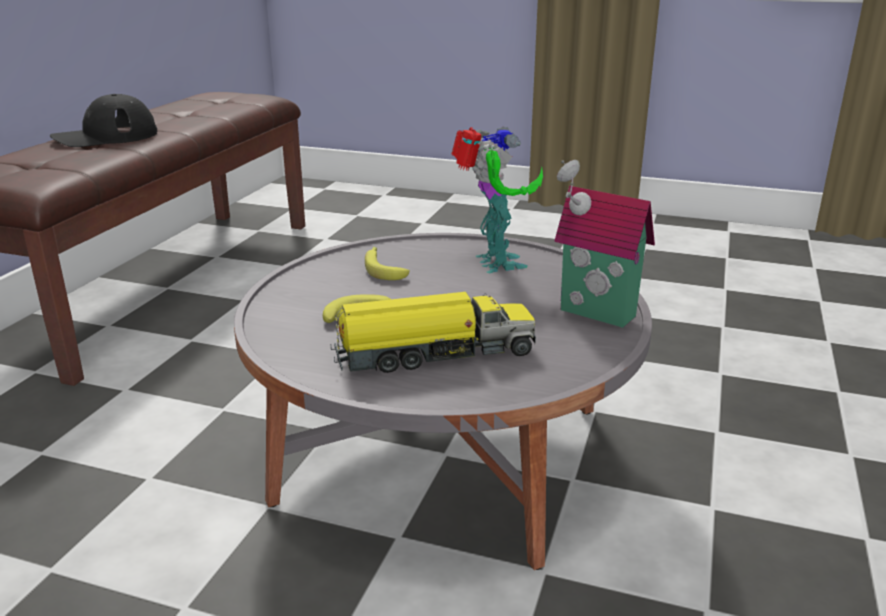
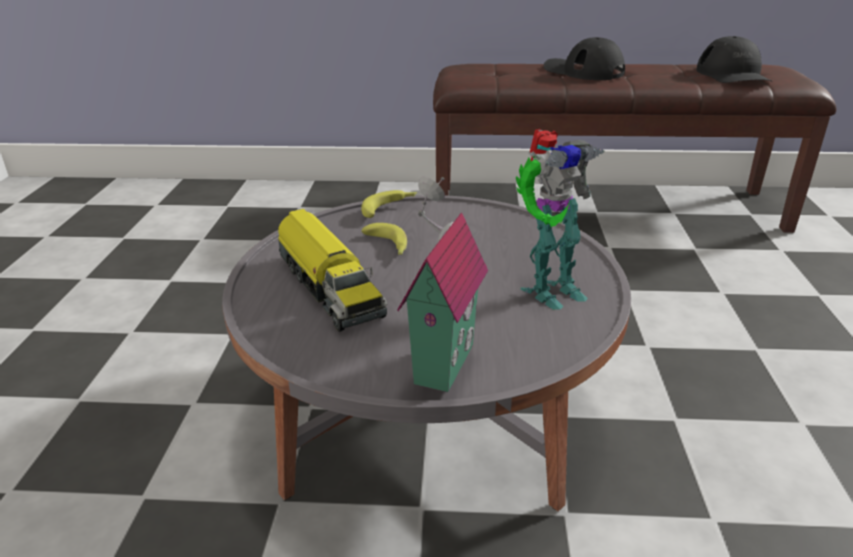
camera: 75 degrees right, 5 degrees up
banana [365,247,410,280] -> banana moved to [361,190,417,218]
none -> black cap [696,36,772,83]

